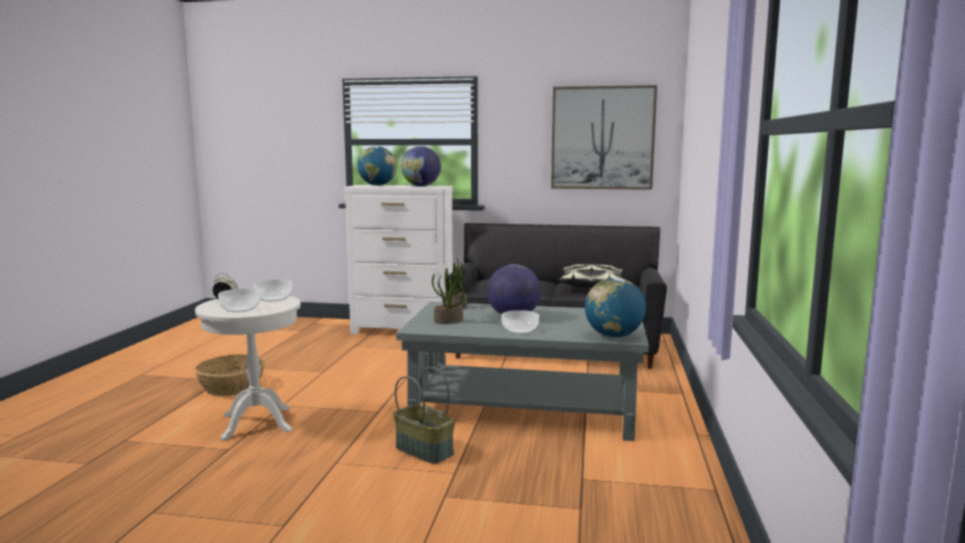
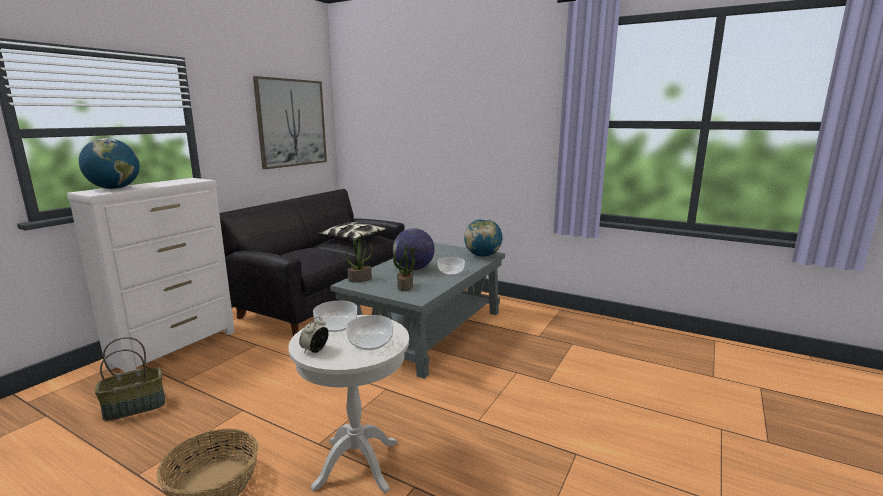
camera: 70 degrees left, 5 degrees up
basket [393,367,455,464] -> basket moved to [95,337,165,421]
globe [401,146,441,186] -> none

